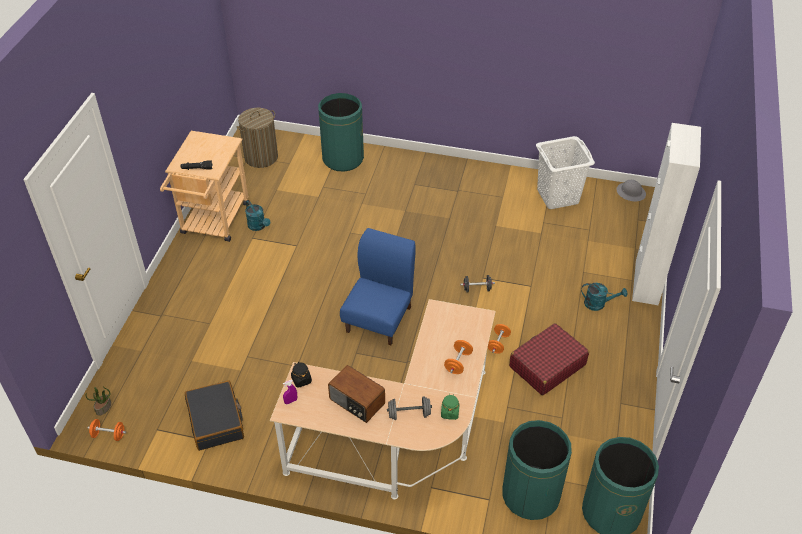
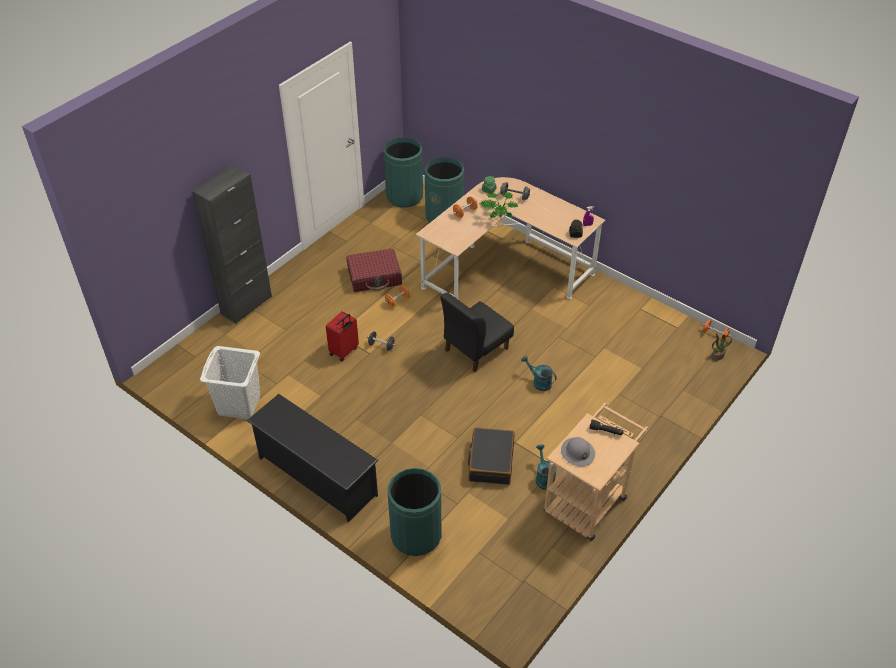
camera: 155 degrees left, 0 degrees up
black suitcase [185,380,244,451] -> black suitcase moved to [468,428,514,485]
laundry basket [237,108,278,168] -> none
radio [328,365,385,423] -> none
blue chair [340,228,416,345] -> black chair [440,292,514,373]
turquoise watering can [581,283,627,311] -> turquoise watering can moved to [521,355,557,391]
grey hard hat [617,180,646,202] -> grey hard hat moved to [561,437,595,467]
white cabinet [632,123,701,305] -> black cabinet [192,165,272,324]
none -> black shoe rack [247,394,378,522]
none -> red suitcase [326,311,359,362]
none -> potted plant [479,192,518,218]

